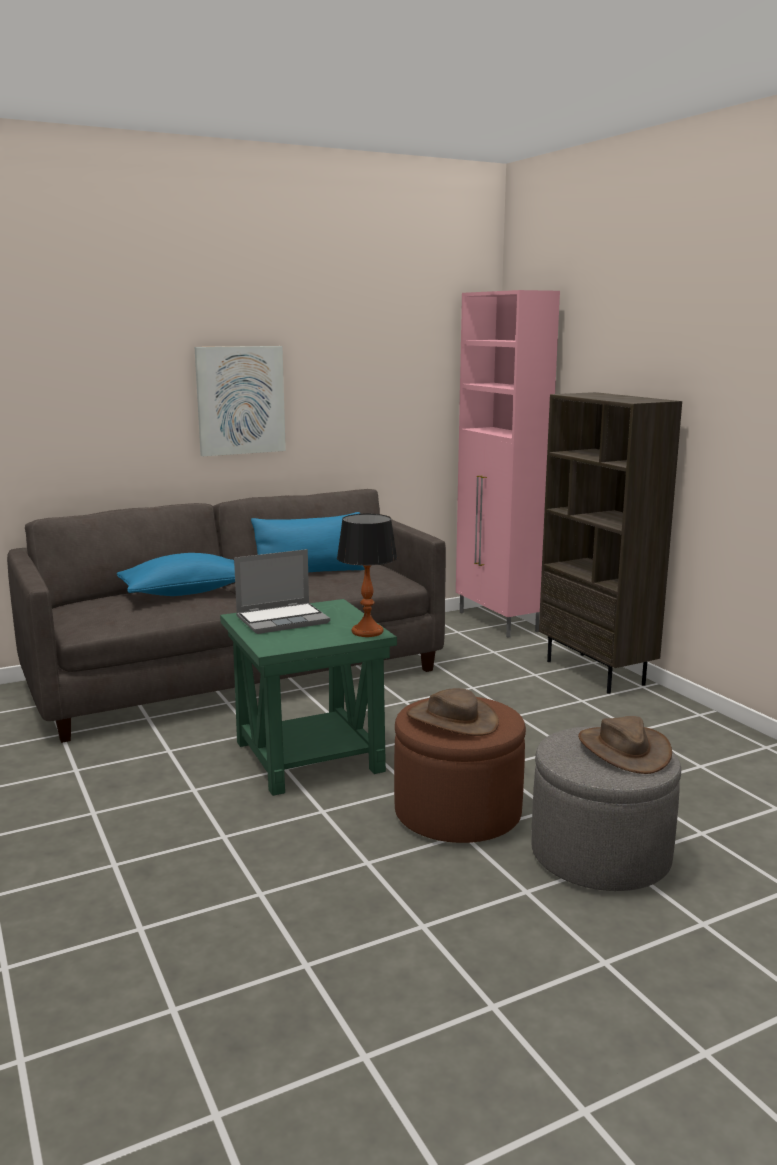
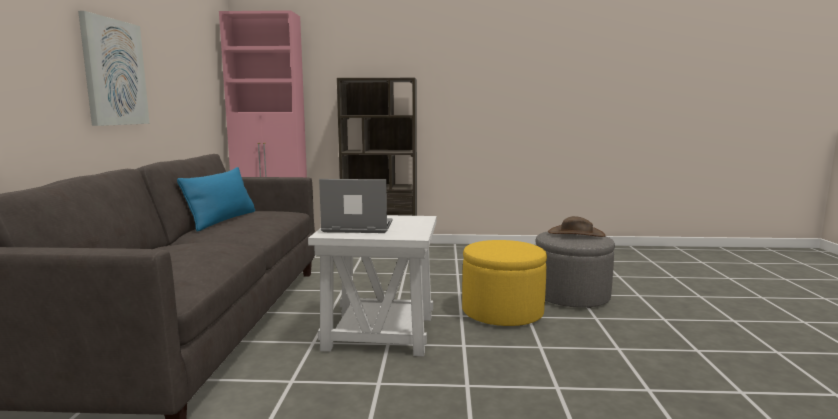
camera: 60 degrees left, 5 degrees down
blue pillow [117,553,235,596] -> none
green side table [220,599,397,796] -> white side table [308,215,437,356]
laptop [234,549,330,634] -> laptop turned 90 degrees counterclockwise [319,179,393,233]
table lamp [337,514,397,637] -> none
brown ottoman [394,697,526,843] -> yellow ottoman [462,240,547,326]
brown hat [406,688,499,736] -> none

